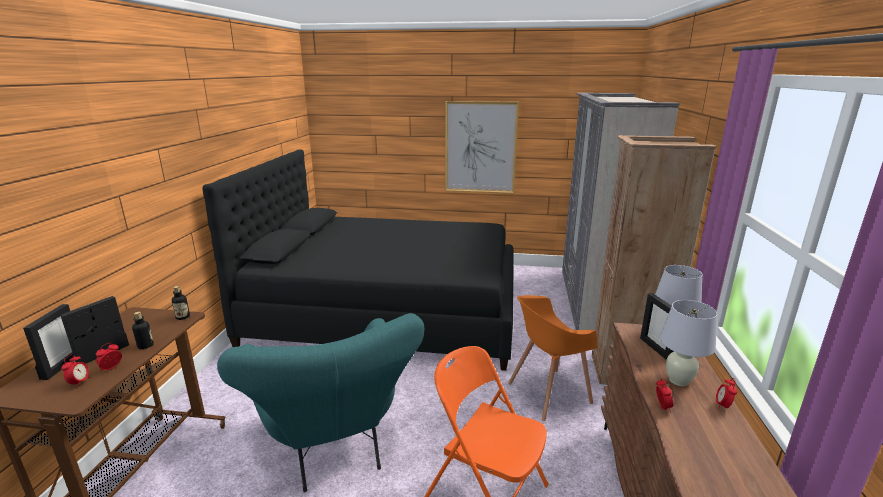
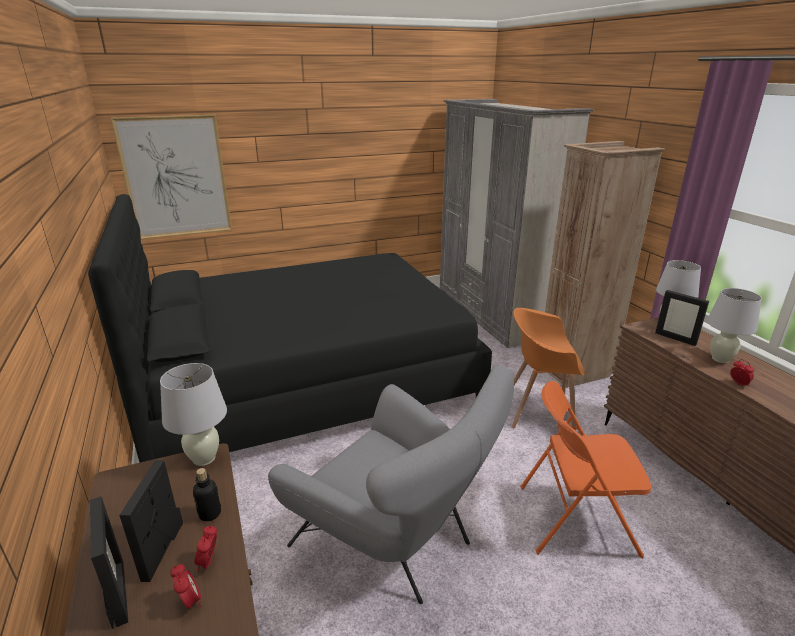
camera: 30 degrees left, 5 degrees up
bottle [172,286,190,320] -> white table lamp [160,363,227,466]
turquoise armchair [217,313,424,492] -> grey armchair [268,365,514,604]
picture [445,101,519,193] -> picture moved to [111,115,232,239]
orange chair [508,295,598,421] -> orange chair turned 60 degrees clockwise [512,308,585,431]
alarm clock [716,378,737,410] -> none

